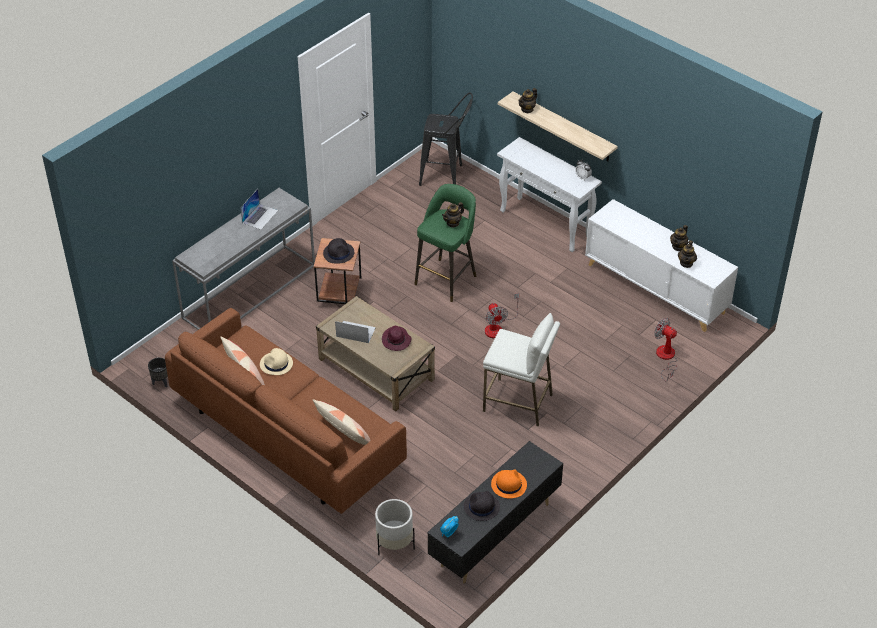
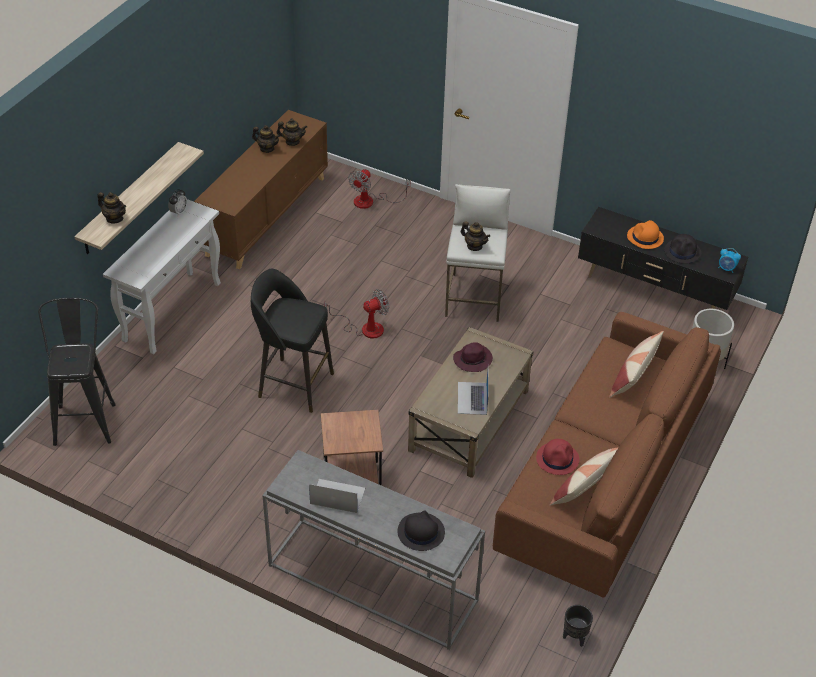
camera: 105 degrees left, 0 degrees up
beige hat [260,348,293,375] -> red hat [536,439,579,475]
black hat [323,238,354,264] -> black hat moved to [397,511,445,551]
green stool [414,184,476,302] -> black stool [251,269,334,413]
teapot [442,202,464,228] -> teapot moved to [461,221,490,251]
white cabinet [585,199,738,332] -> brown cabinet [194,110,328,269]

